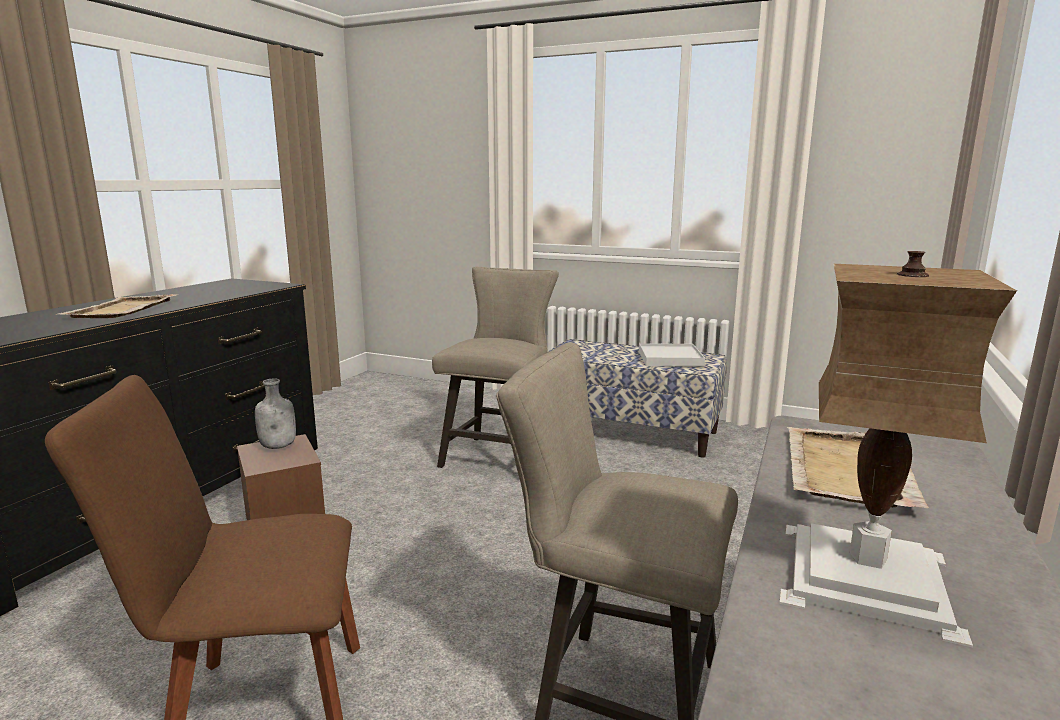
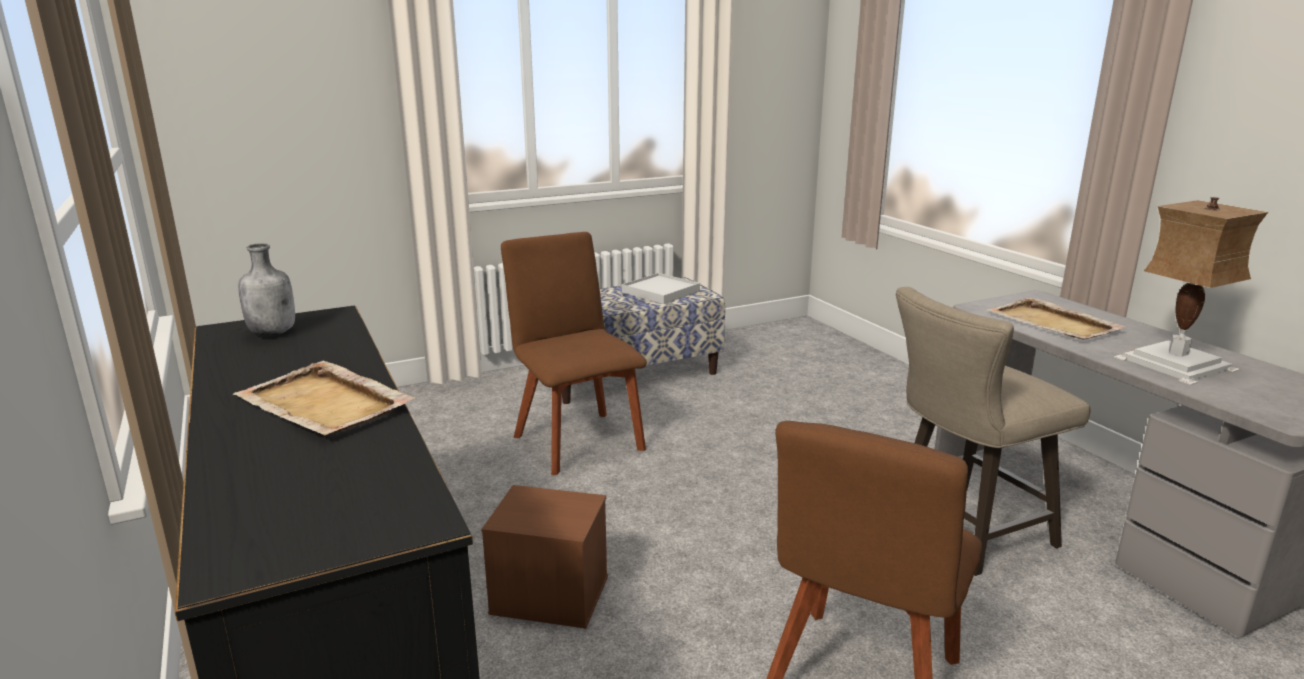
camera: 50 degrees left, 5 degrees up
grey bottle [255,379,296,449] -> grey bottle moved to [238,243,295,336]
beige stool [432,267,559,468] -> brown chair [501,232,647,475]

